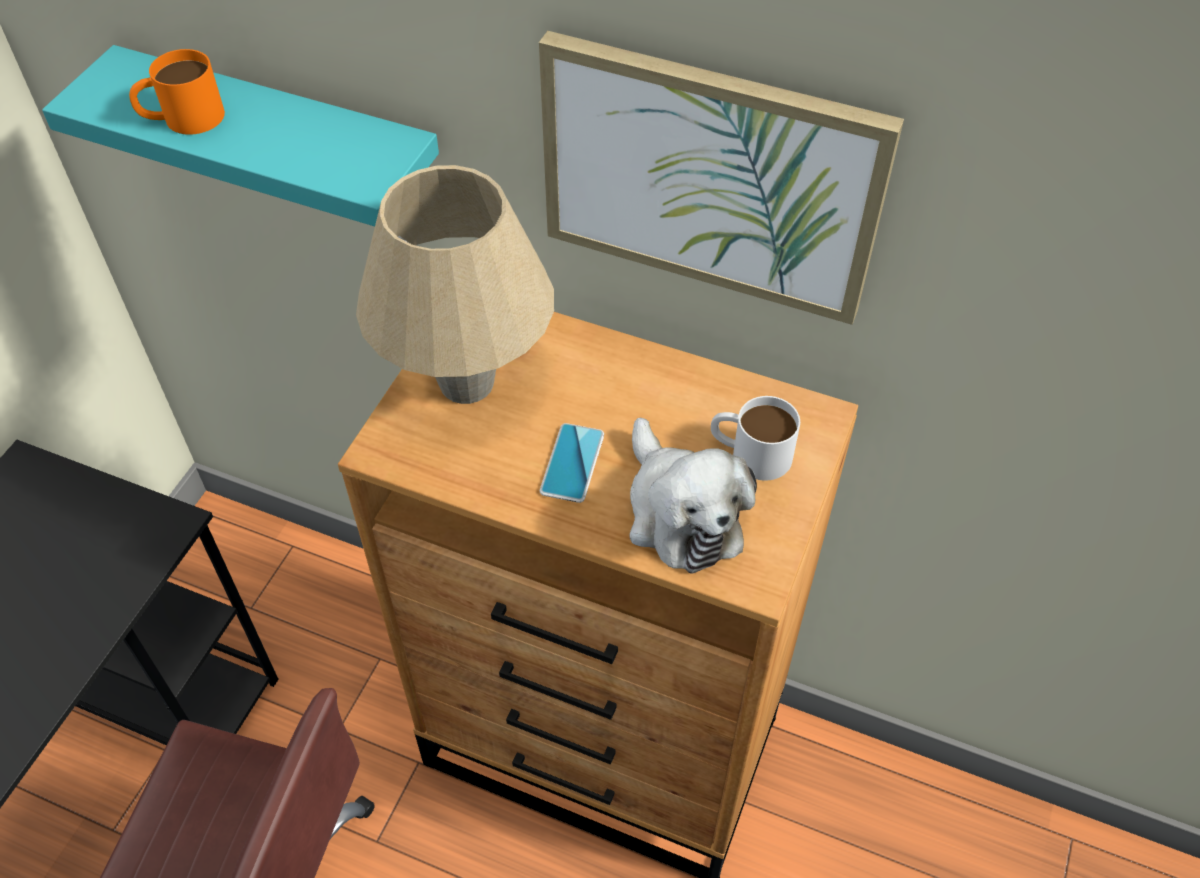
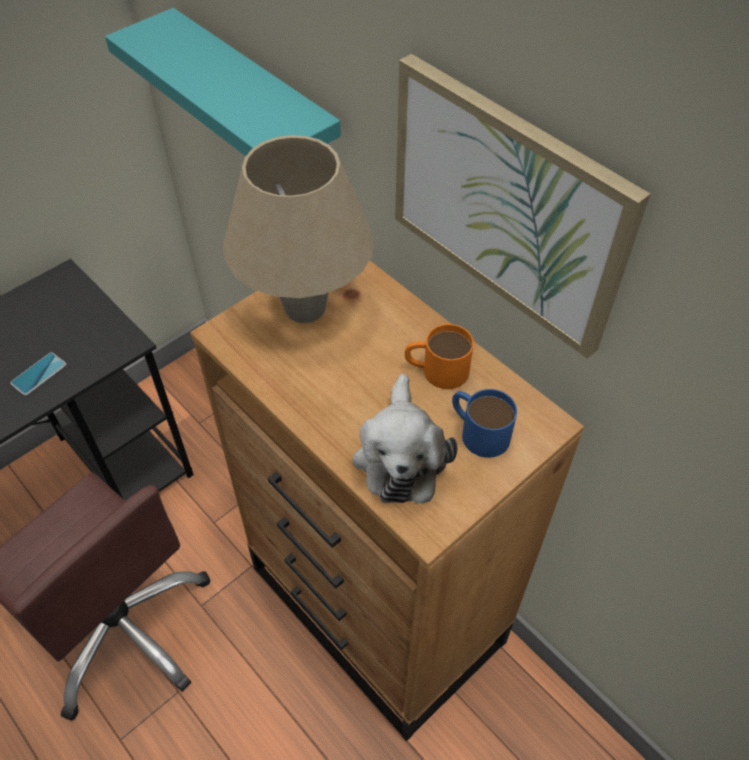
camera: 25 degrees right, 0 degrees up
orange mug [129,49,225,135] -> orange mug moved to [405,324,474,389]
phone [540,423,604,503] -> phone moved to [10,352,66,396]
white mug [711,396,800,481] -> blue mug [452,389,517,458]

